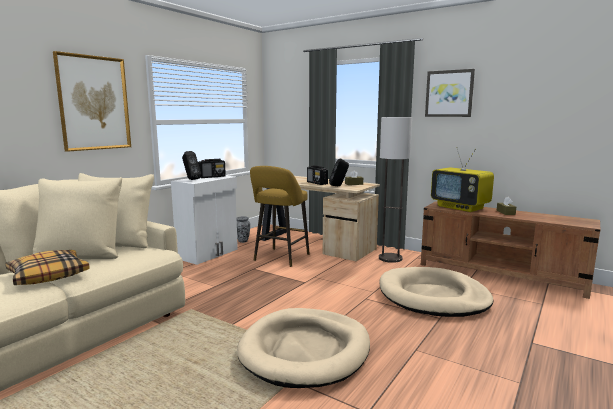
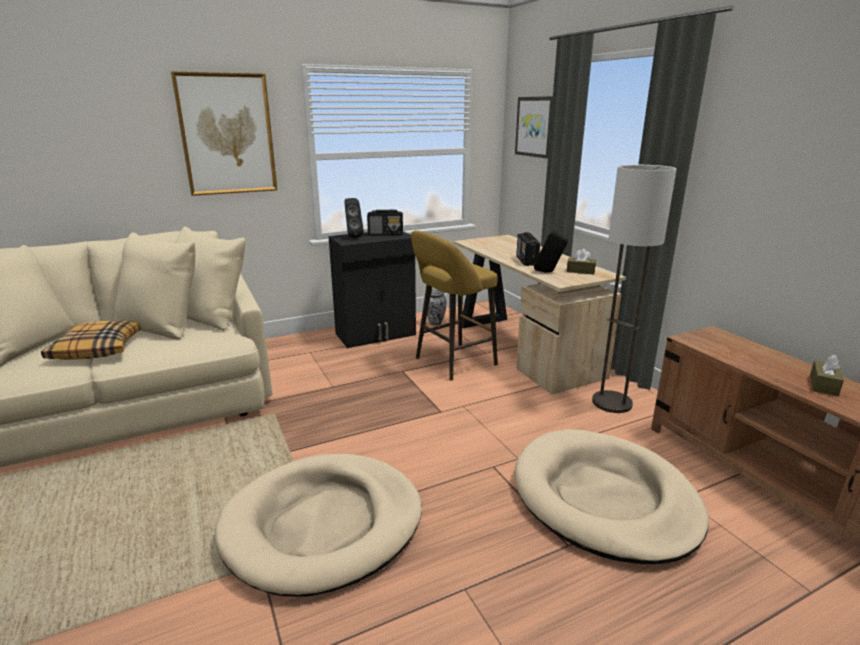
camera: 30 degrees right, 10 degrees up
white cabinet [171,176,238,265] -> black cabinet [329,231,416,348]
picture [425,69,475,117] -> picture moved to [515,96,553,159]
television [431,147,494,212] -> none

